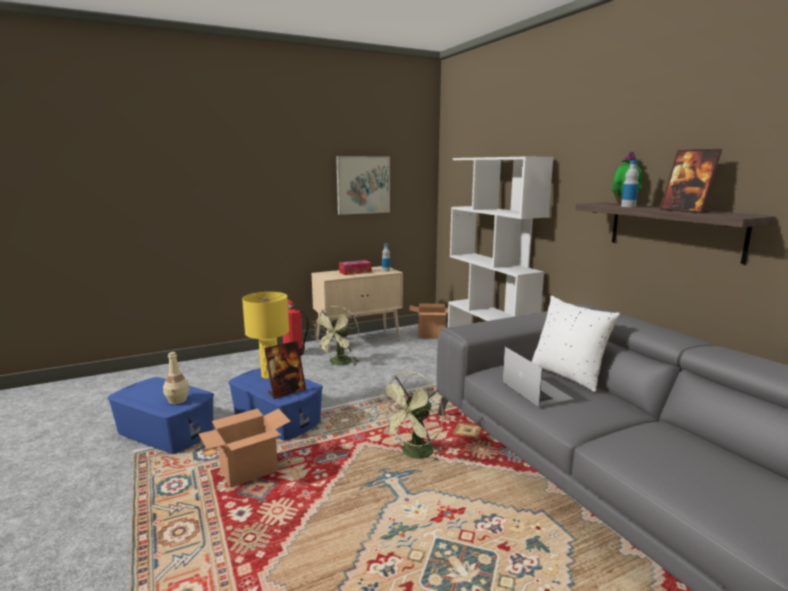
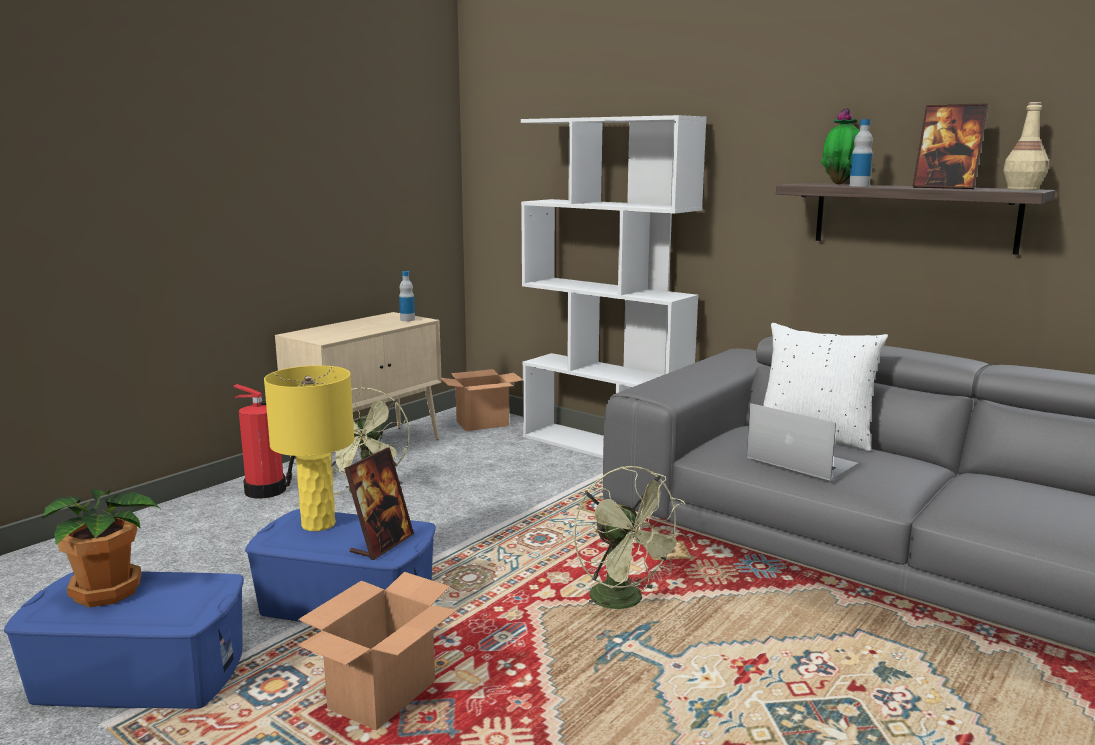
camera: 25 degrees left, 0 degrees up
beige bottle [163,352,190,404] -> beige bottle moved to [1003,102,1049,190]
picture [336,156,390,215] -> none
tissue box [339,260,372,275] -> none
green fan [377,372,444,462] -> green fan turned 45 degrees counterclockwise [574,466,687,618]
none -> potted plant [42,488,162,607]

